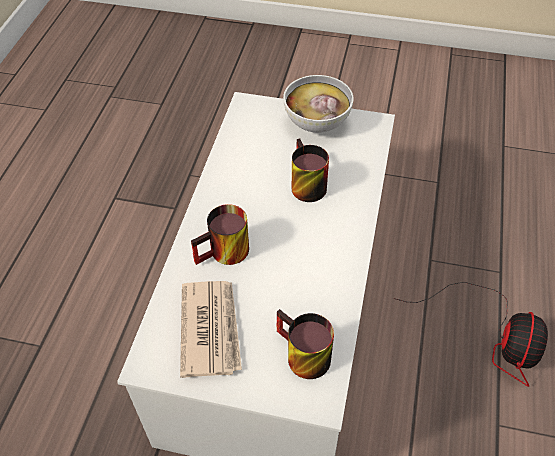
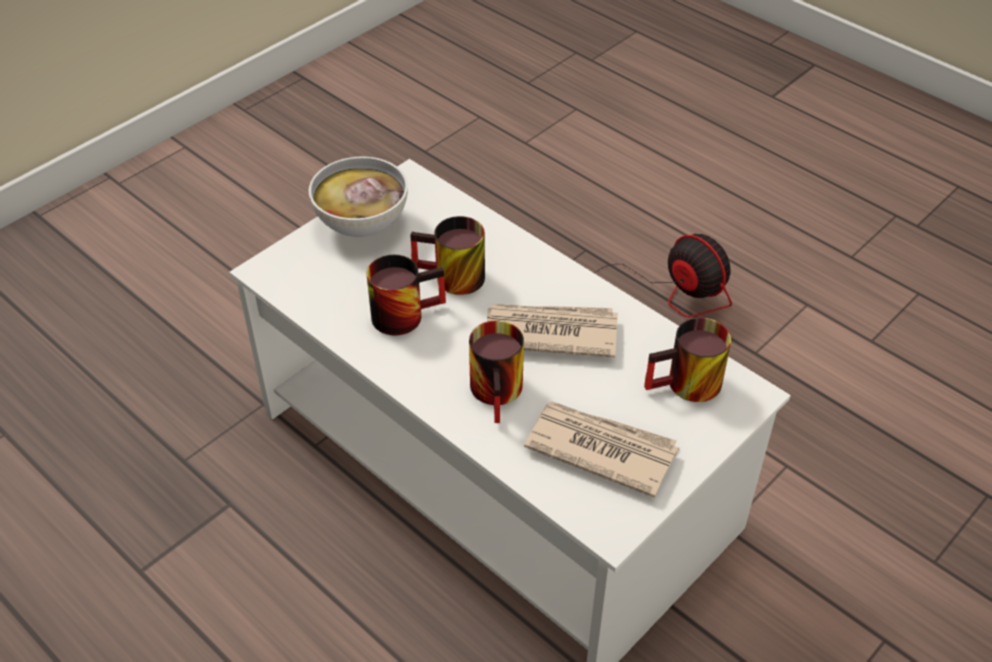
camera: 60 degrees left, 5 degrees down
none -> mug [366,255,446,336]
none -> newspaper [487,304,618,358]

